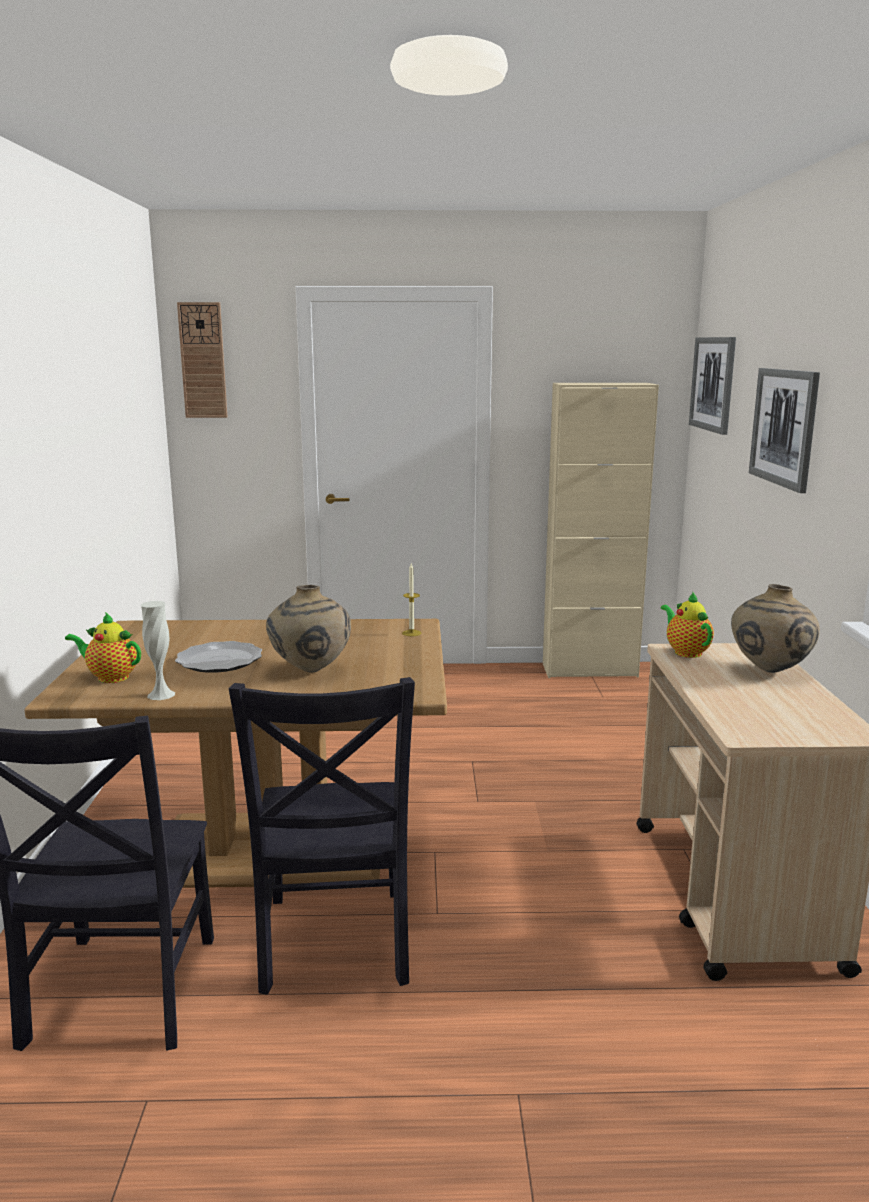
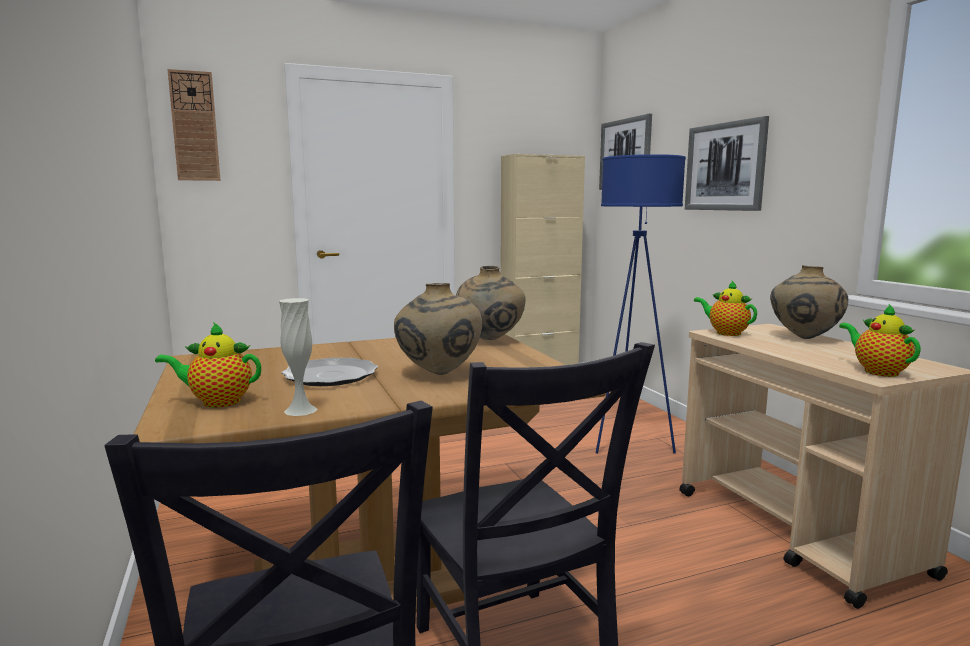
camera: 20 degrees left, 5 degrees down
candle [402,563,421,636] -> beige vase [456,266,526,340]
none -> blue floor lamp [596,154,686,454]
none -> teapot [839,304,921,377]

